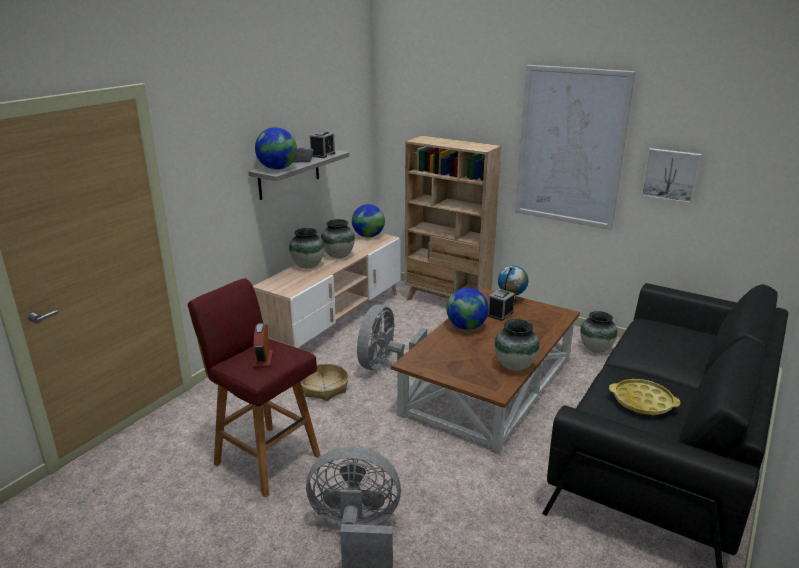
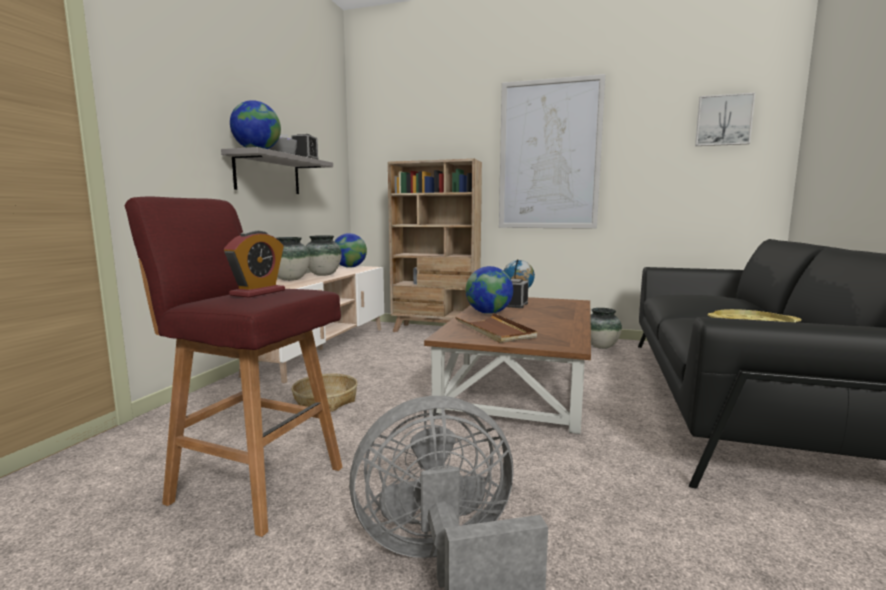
camera: 15 degrees left, 15 degrees down
alarm clock [253,323,273,368] -> alarm clock turned 135 degrees counterclockwise [224,230,285,297]
grey fan [357,305,427,370] -> none
vase [494,319,540,371] -> none
picture [641,148,702,203] -> picture moved to [695,93,755,146]
none -> brown tray [455,313,537,343]

